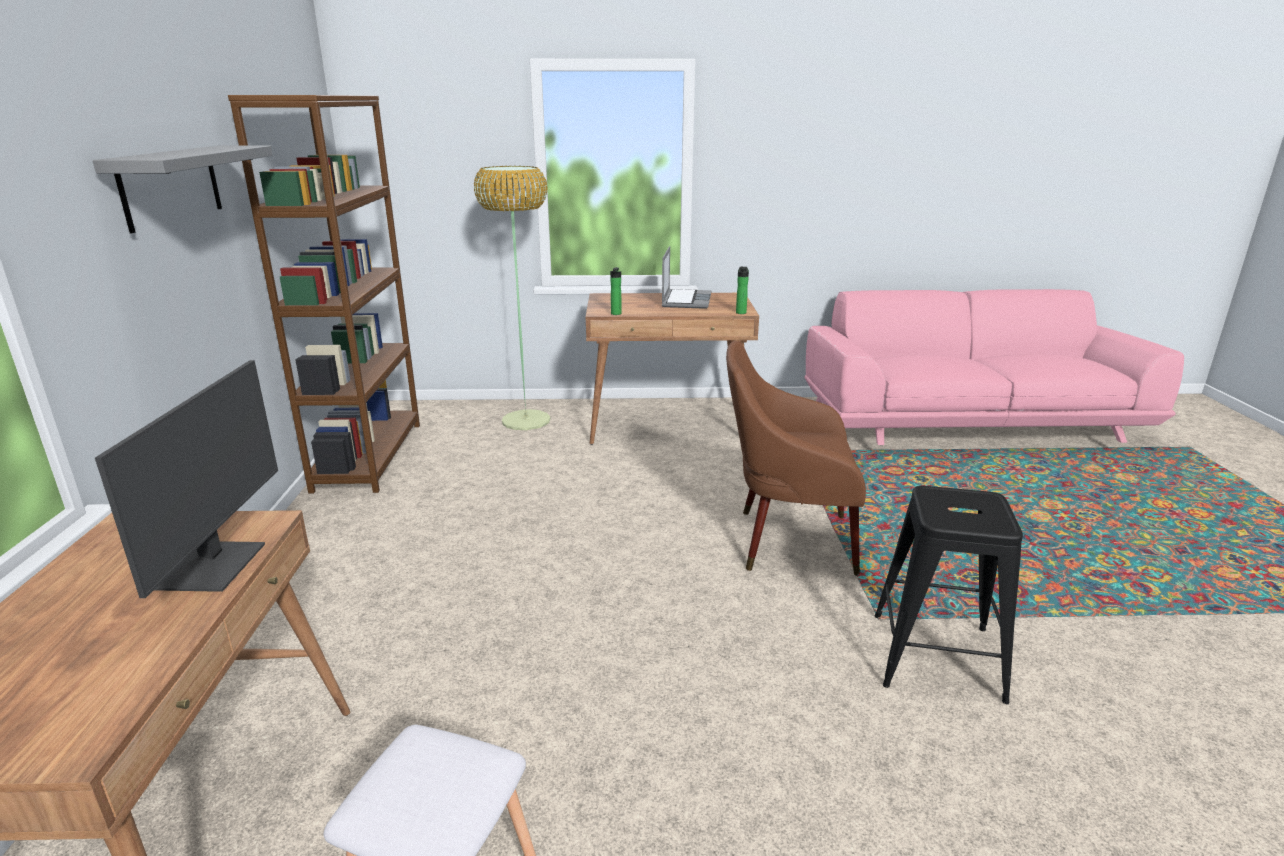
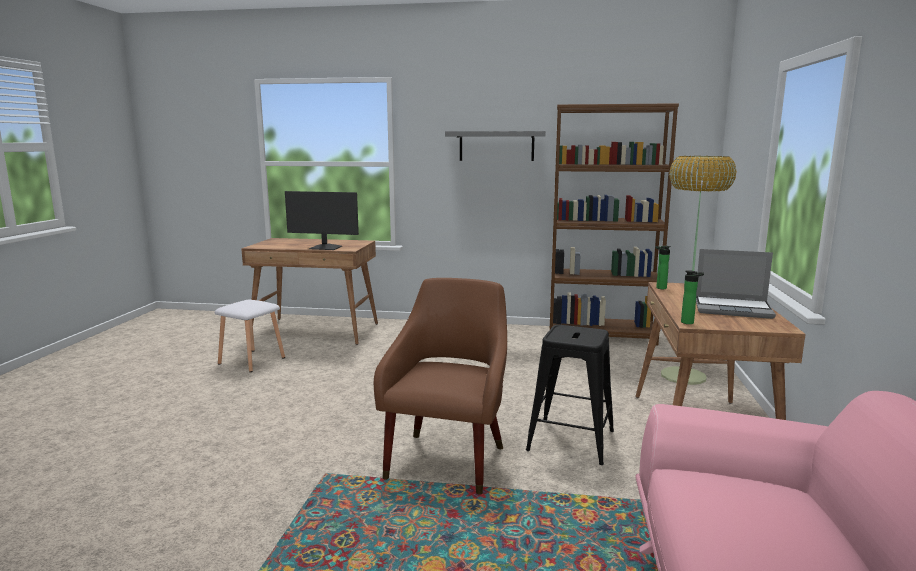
camera: 100 degrees right, 10 degrees down
black stool [875,486,1023,704] -> black stool moved to [526,325,614,465]

